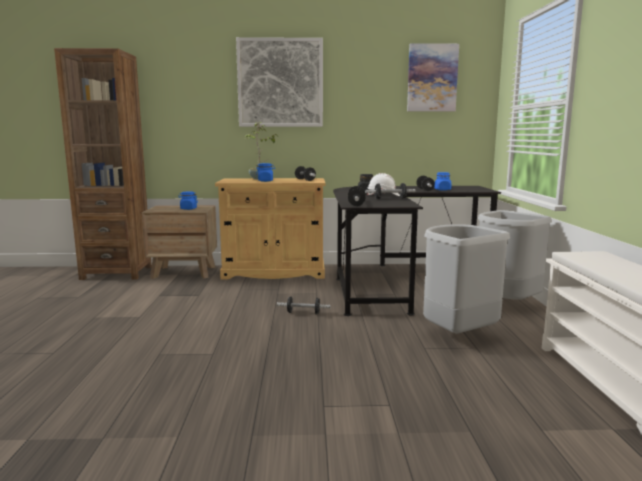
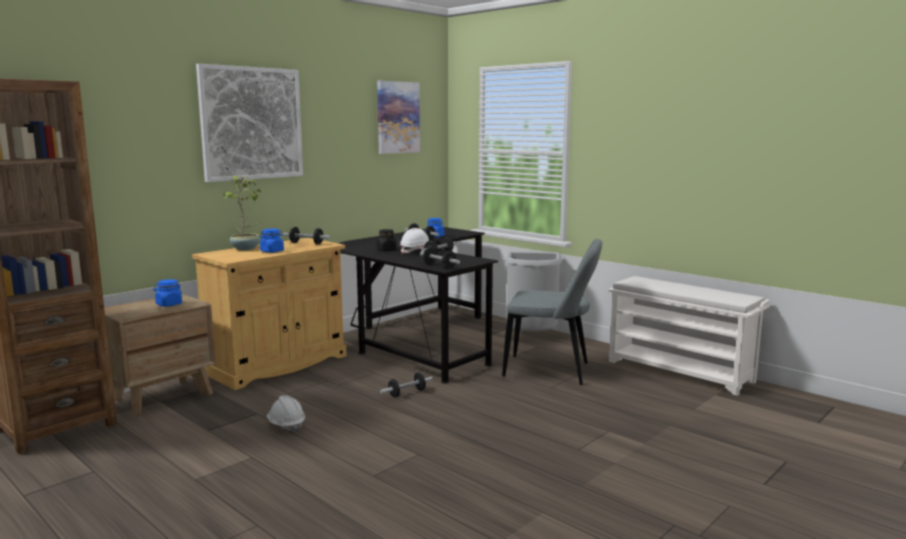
camera: 45 degrees left, 0 degrees up
grey trash can [423,224,510,334] -> grey chair [502,239,602,385]
none -> white hard hat [267,395,305,433]

